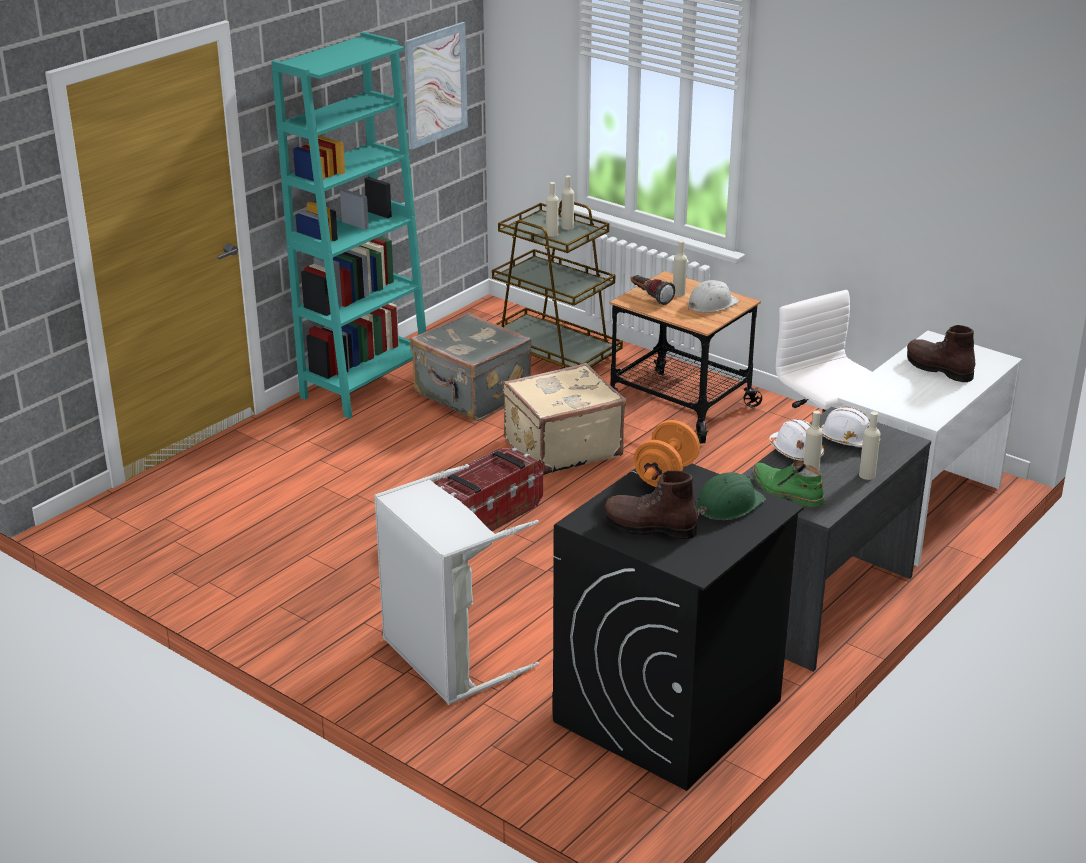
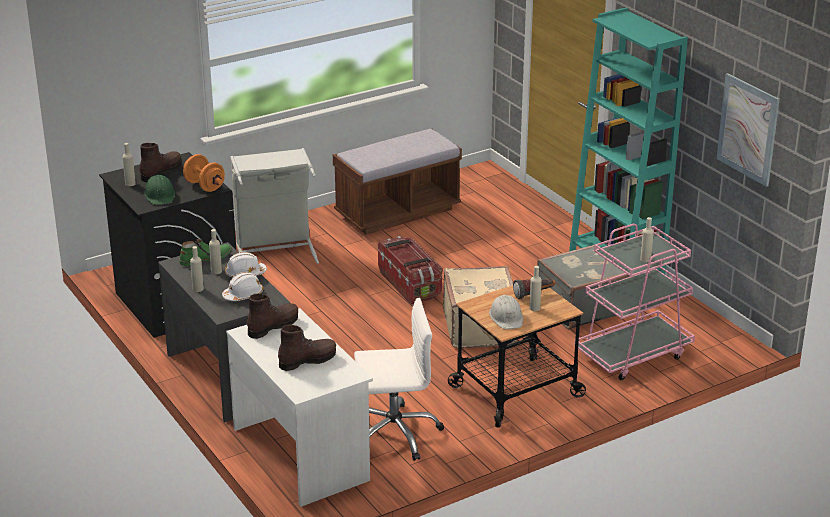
camera: 110 degrees right, 0 degrees up
brown cart [492,200,623,369] -> pink cart [578,223,695,380]
beige bottle [546,182,559,237] -> beige bottle moved to [122,143,136,186]
none -> brown boot [247,294,298,339]
none -> brown bench [333,129,462,235]

